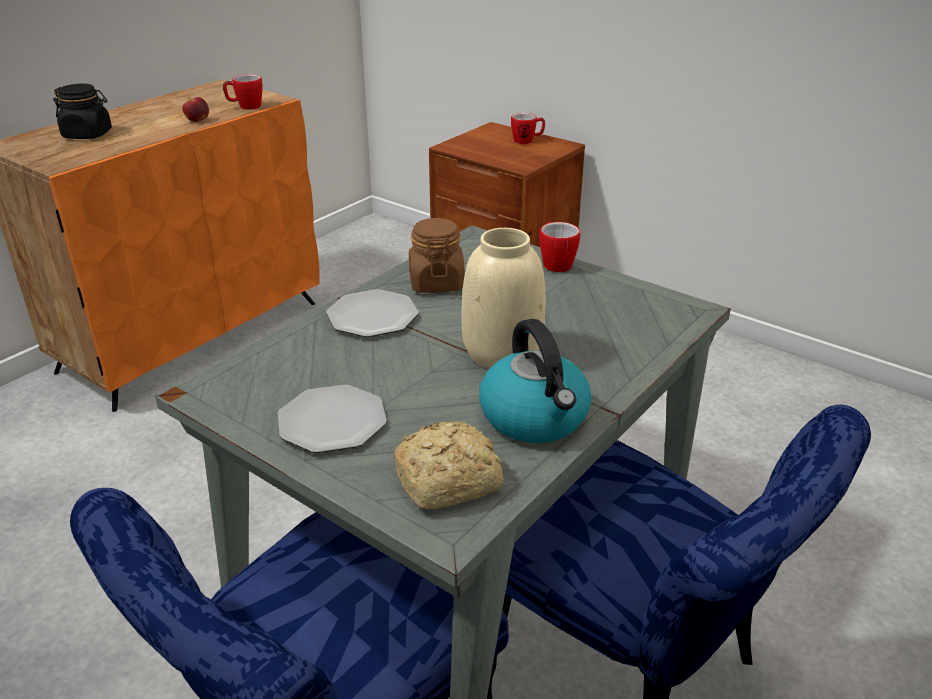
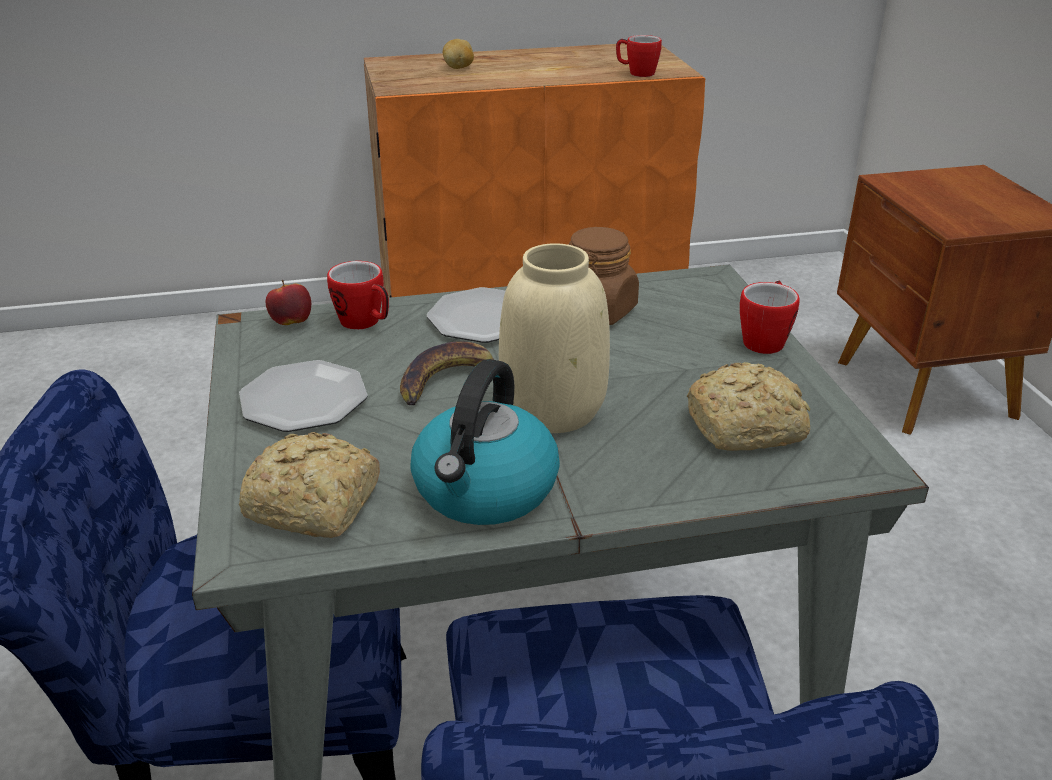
camera: 40 degrees right, 0 degrees up
black jar [53,83,112,139] -> potato [443,39,474,69]
apple [182,97,209,122] -> apple moved to [266,280,311,325]
mug [511,113,545,144] -> mug moved to [327,261,389,329]
none -> banana [400,342,494,405]
none -> bread [687,362,810,451]

